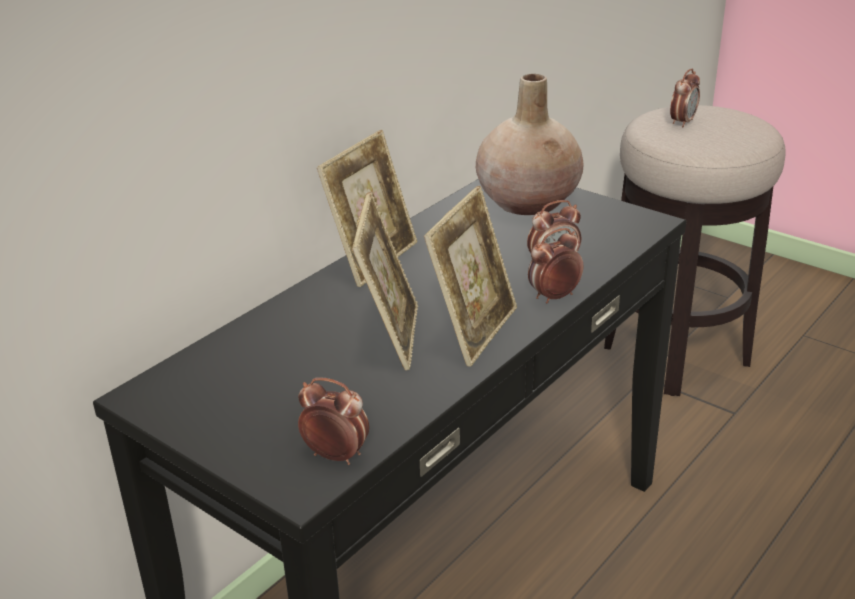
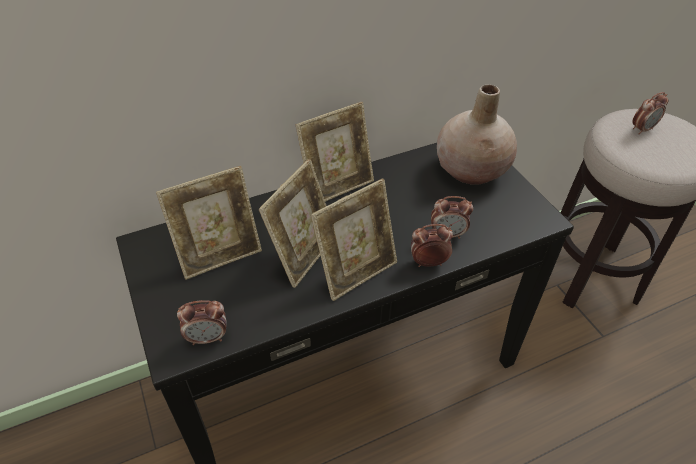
camera: 25 degrees right, 15 degrees up
alarm clock [298,377,369,465] -> alarm clock turned 120 degrees clockwise [177,300,227,345]
none -> picture frame [156,166,262,280]

